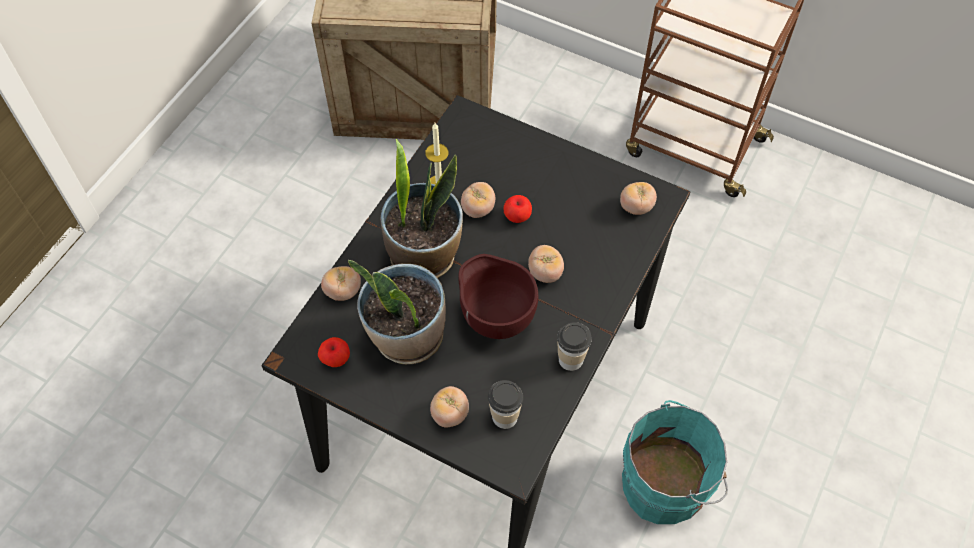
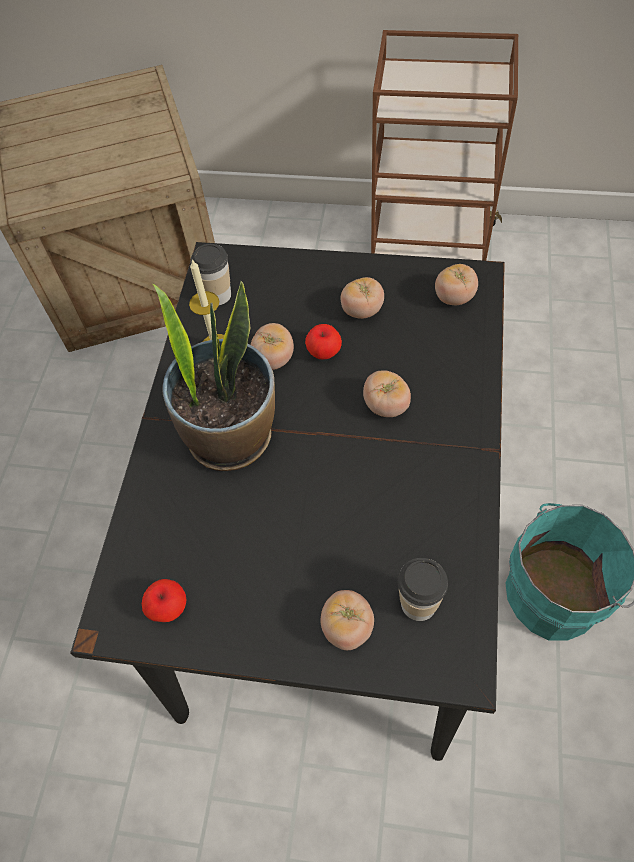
camera: 15 degrees left, 0 degrees up
tomato [321,266,361,301] -> tomato moved to [341,277,384,319]
potted plant [348,260,446,364] -> none
brown bowl [458,254,538,339] -> none
cup [557,322,592,371] -> cup moved to [191,244,231,305]

